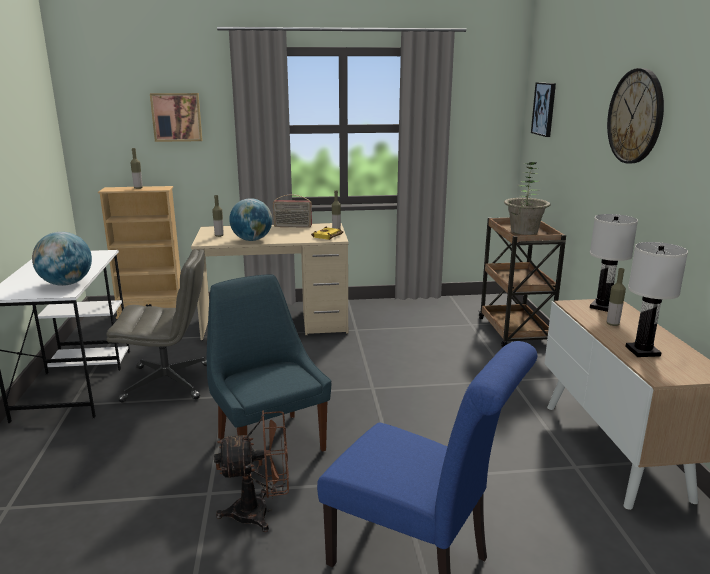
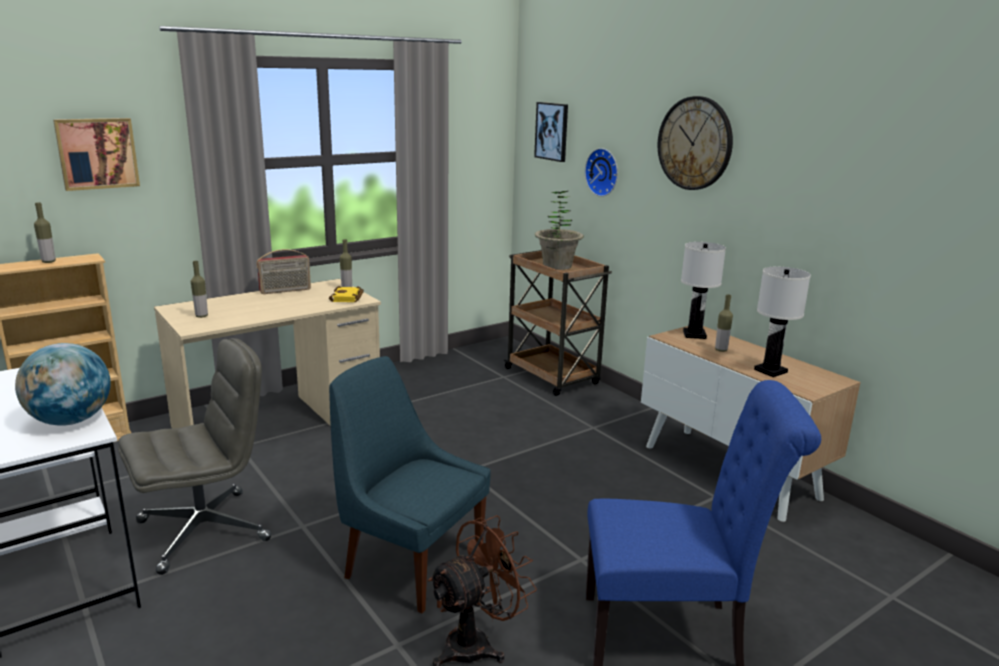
camera: 30 degrees left, 0 degrees up
globe [229,198,272,241] -> none
none -> wall clock [585,148,618,197]

